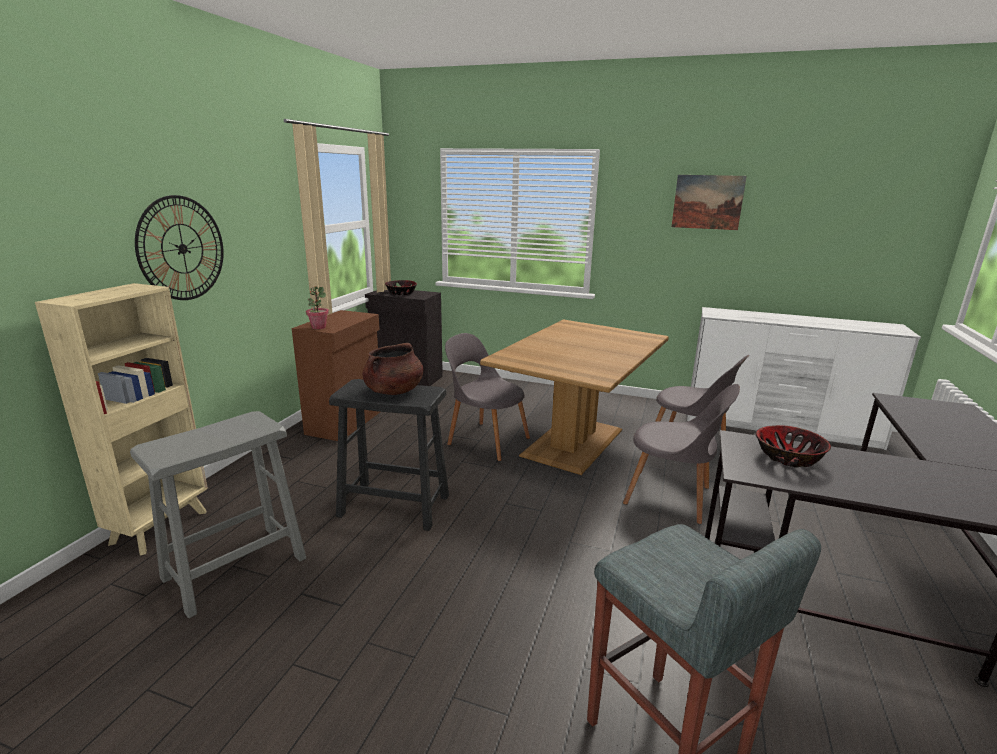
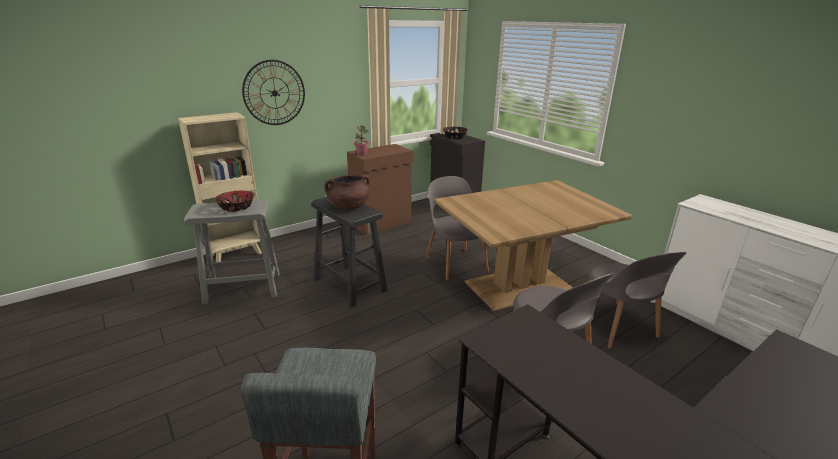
camera: 35 degrees right, 5 degrees up
picture [672,175,747,230] -> none
bowl [756,425,831,467] -> bowl moved to [215,191,255,212]

